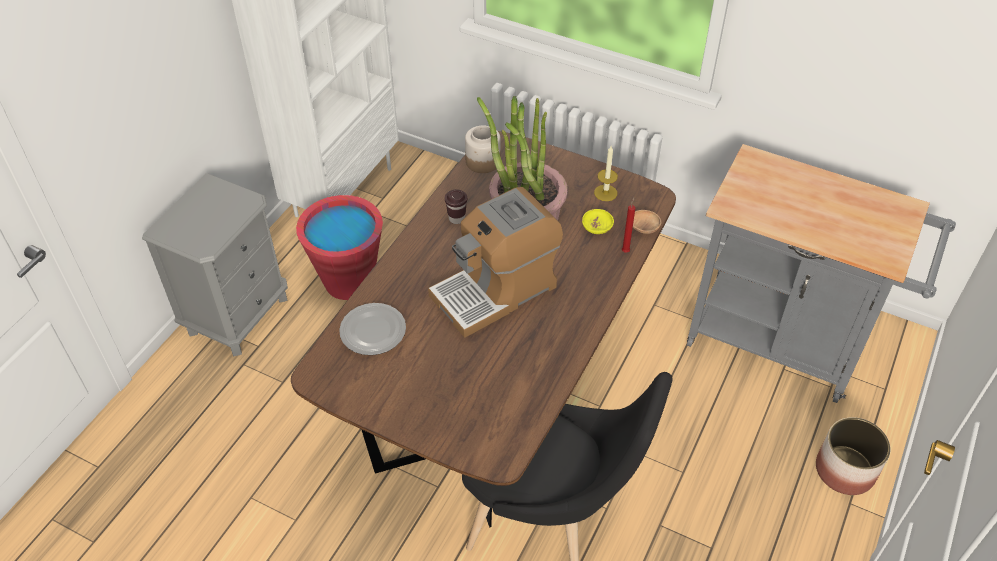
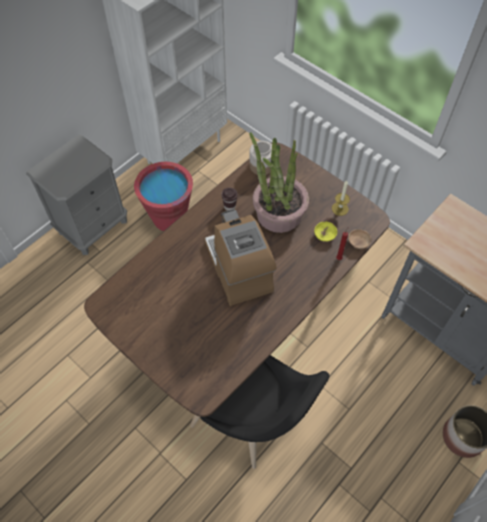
camera: 15 degrees right, 10 degrees up
plate [339,303,406,355] -> none
coffee machine [428,187,563,338] -> coffee machine turned 90 degrees clockwise [204,209,277,306]

